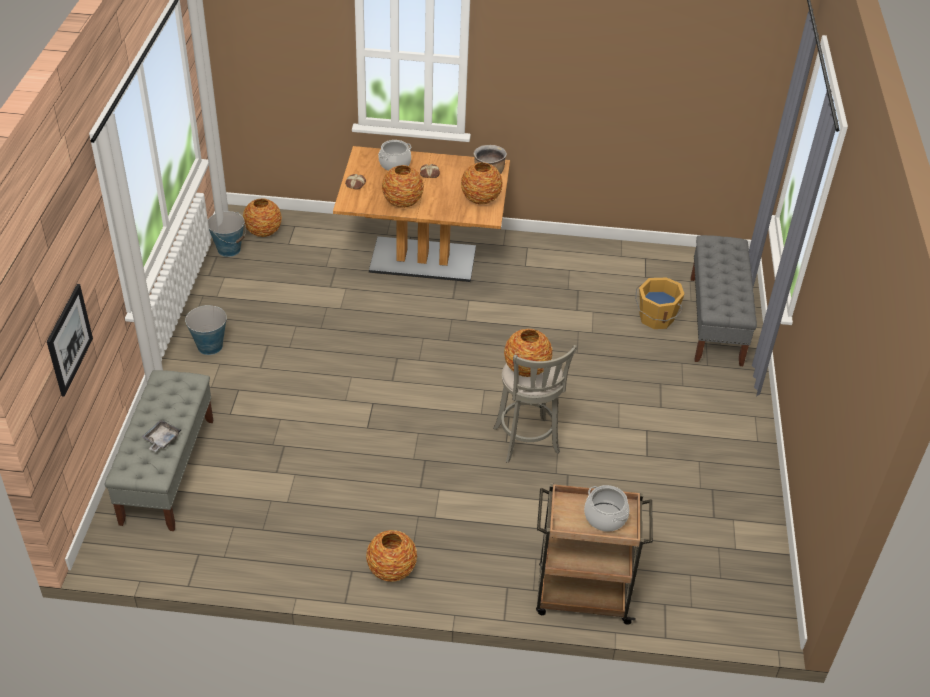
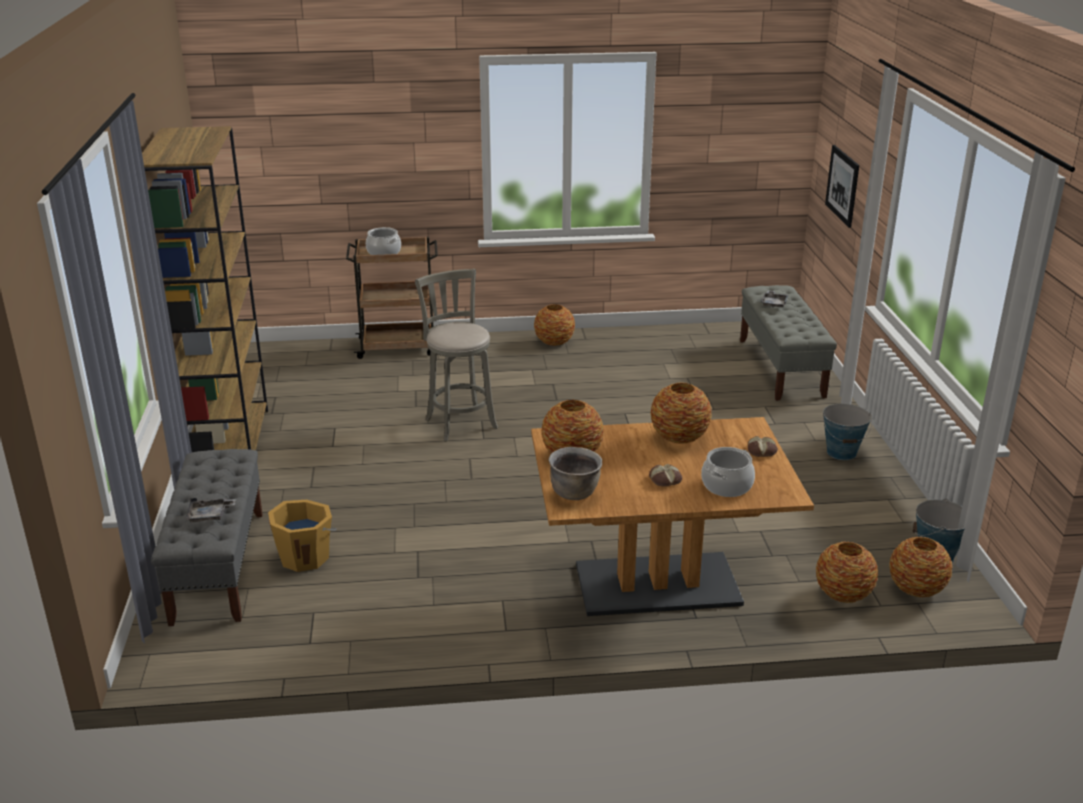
camera: 170 degrees right, 15 degrees down
vase [504,329,552,377] -> vase moved to [816,542,878,603]
none -> brown bookcase [142,126,268,452]
none -> grey tray [186,498,236,522]

